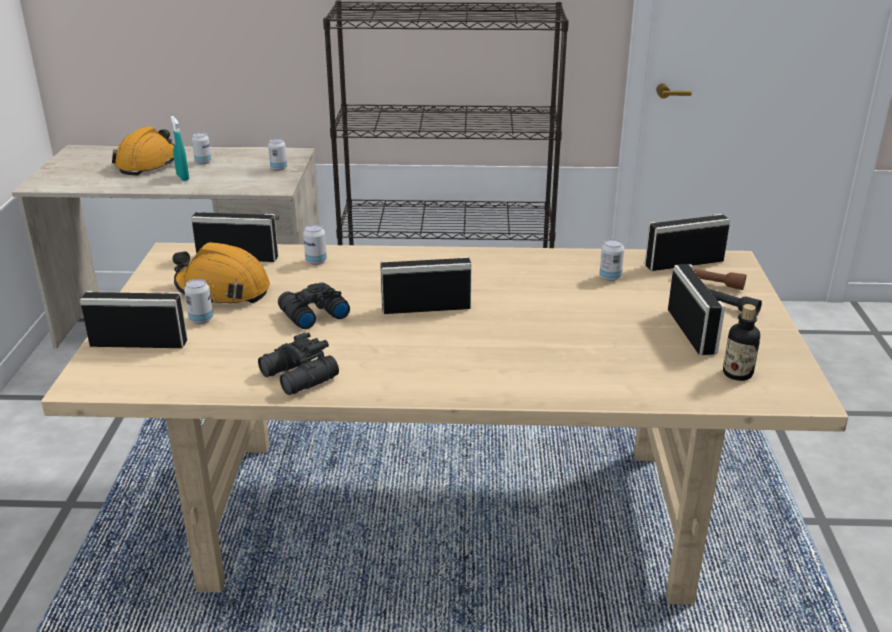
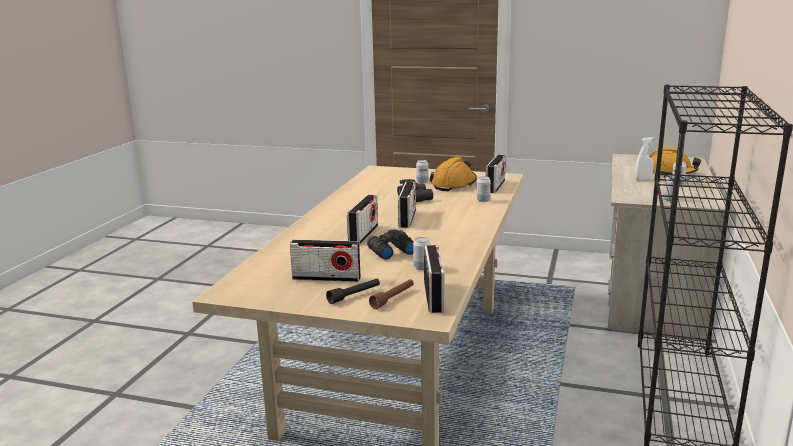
camera: 105 degrees right, 10 degrees down
radio [80,291,188,348] -> radio moved to [347,195,378,245]
turquoise spray bottle [171,116,189,181] -> white spray bottle [635,137,654,181]
black binoculars [258,332,339,395] -> black binoculars moved to [367,229,414,259]
bottle [723,304,760,381] -> none

